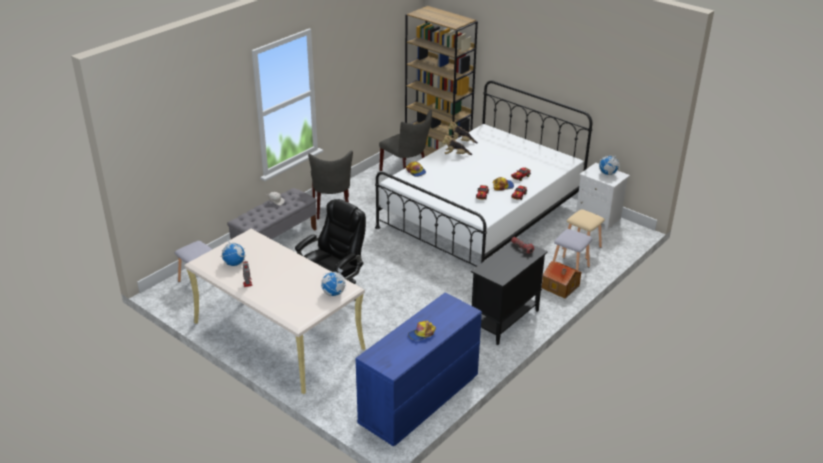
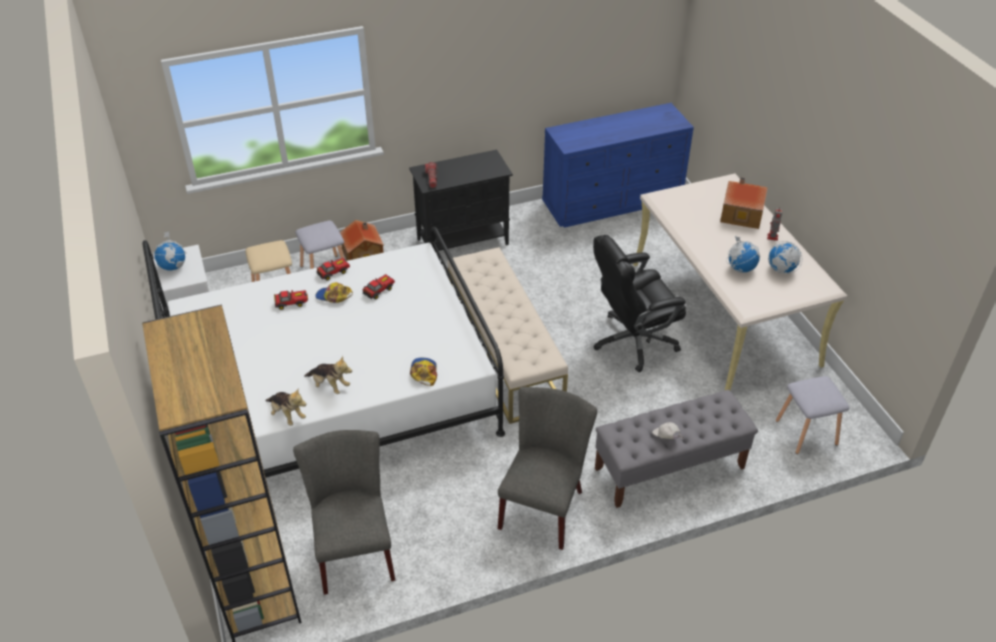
camera: 150 degrees left, 10 degrees up
globe [321,267,346,296] -> globe moved to [726,236,760,273]
cap [408,321,436,341] -> none
none -> beige bench [448,247,568,424]
none -> toy house [720,177,768,229]

